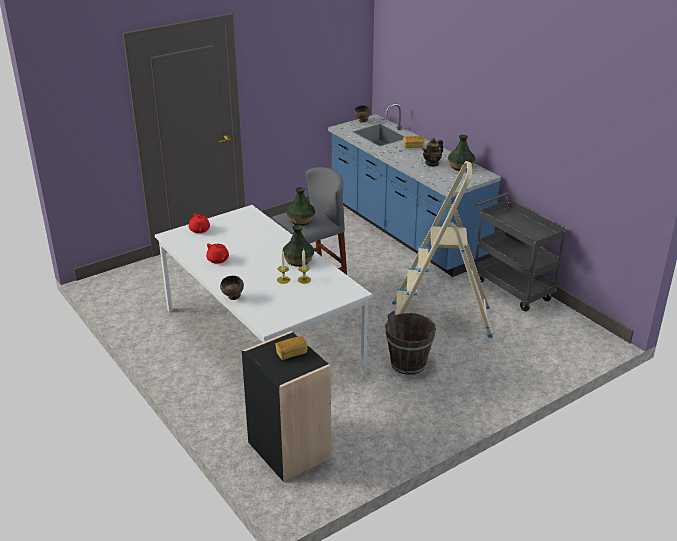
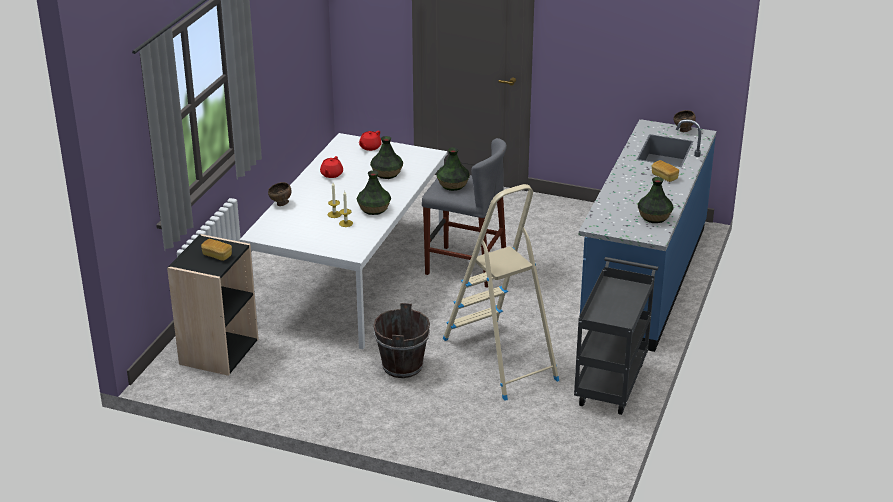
camera: 55 degrees right, 0 degrees up
teapot [423,138,443,167] -> none
none -> vase [370,136,403,179]

